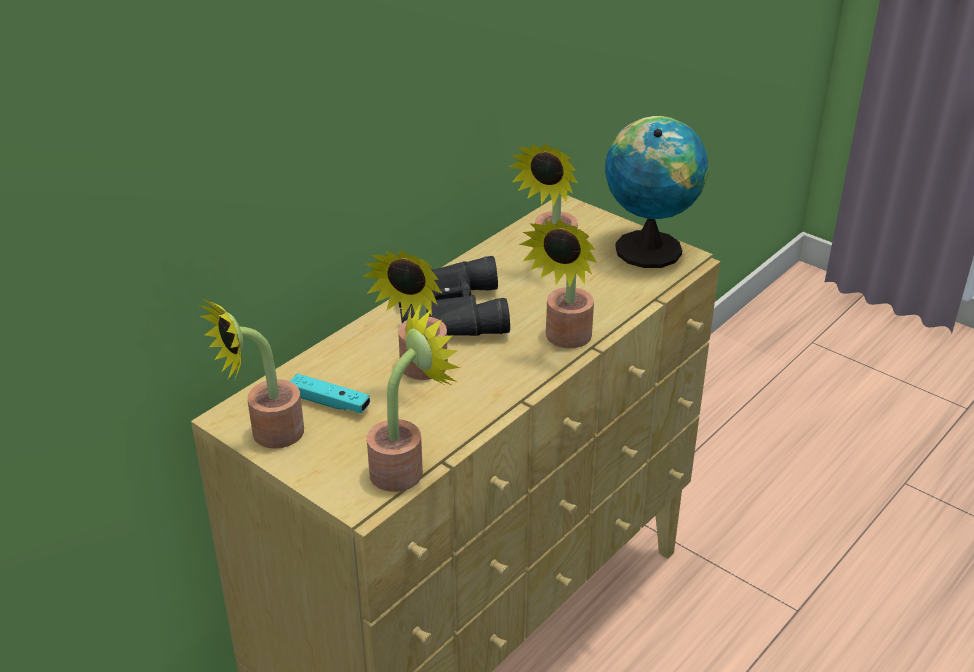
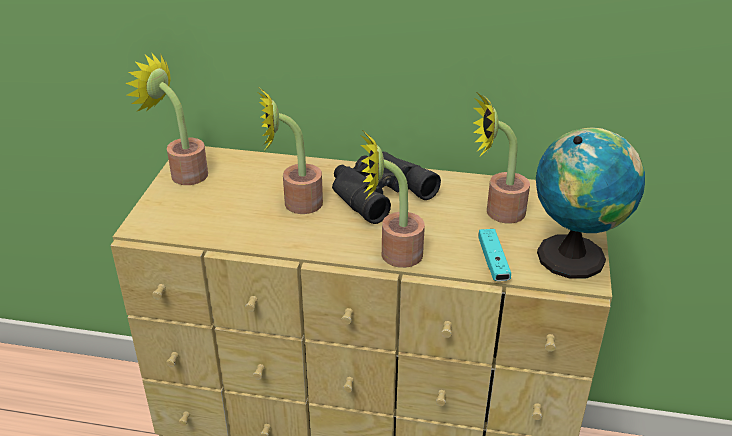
camera: 60 degrees right, 0 degrees up
turquoise game controller [290,374,370,413] -> turquoise game controller moved to [478,229,511,281]
potted plant [367,303,460,492] -> none

